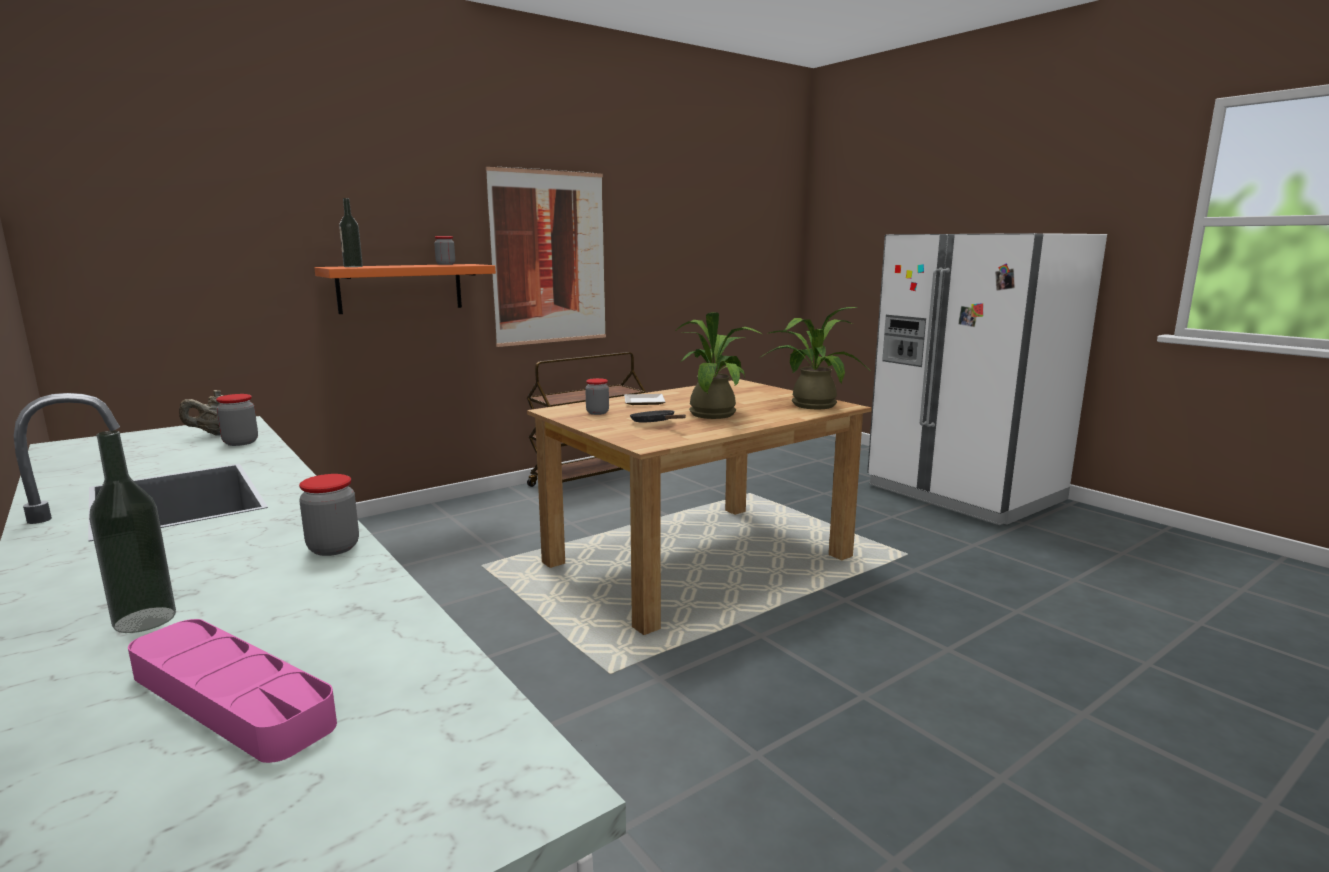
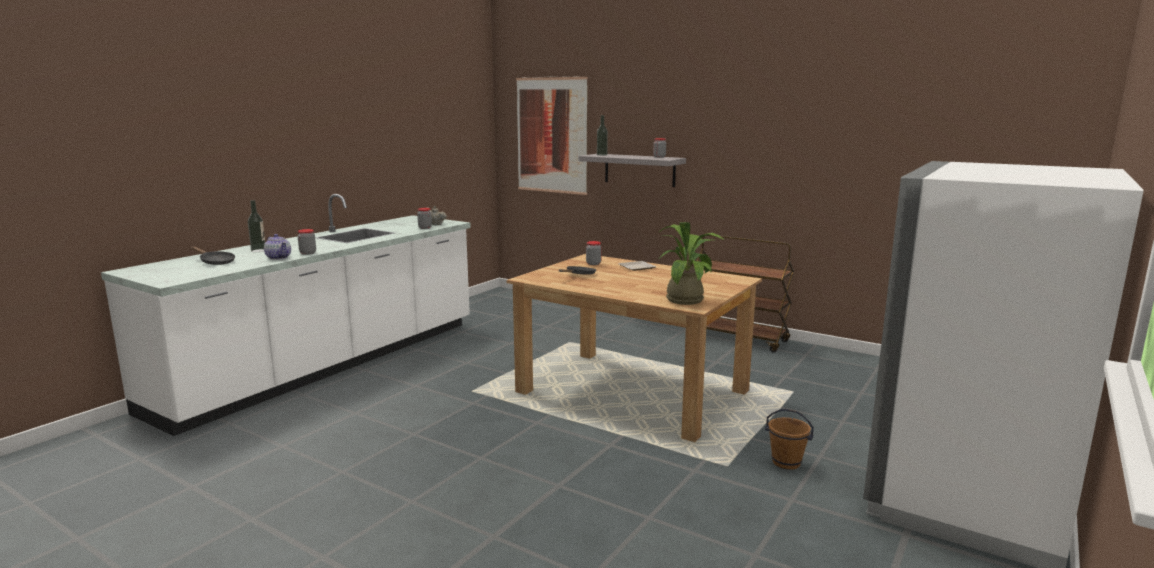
camera: 70 degrees right, 0 degrees up
pink tray [128,619,337,763] -> black frying pan [191,246,235,265]
orange shelf [314,264,496,314] -> grey shelf [579,154,686,187]
picture [486,166,606,347] -> picture moved to [516,76,588,195]
potted plant [675,312,762,419] -> none
none -> teapot [264,234,291,260]
none -> brown bucket [765,409,814,470]

